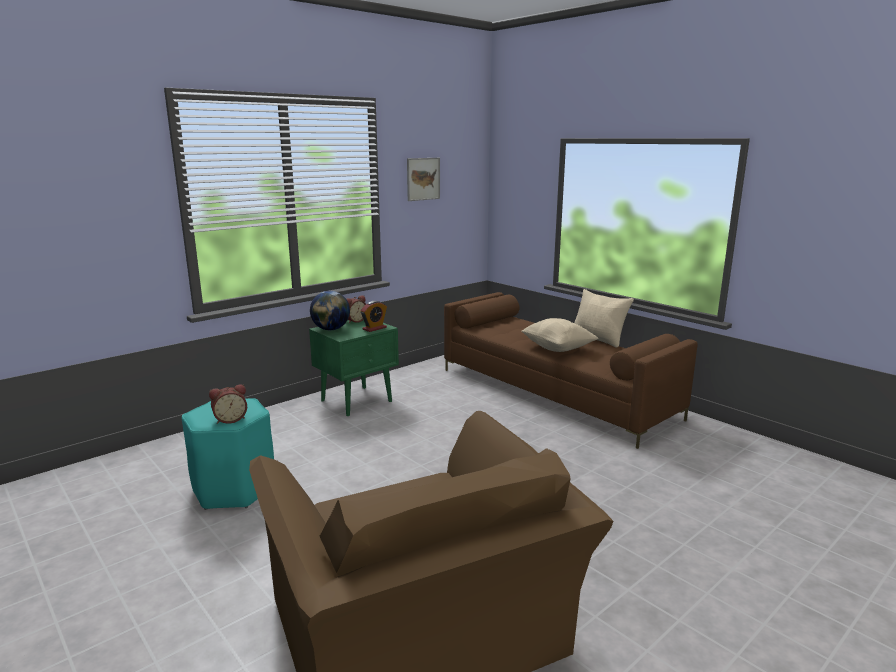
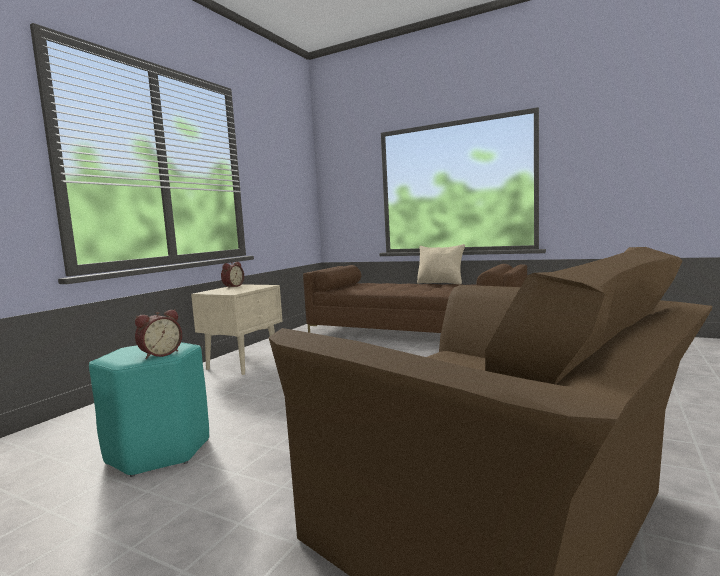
camera: 20 degrees left, 10 degrees down
green nightstand [309,320,399,416] -> beige nightstand [191,284,283,375]
globe [310,291,350,330] -> none
alarm clock [361,301,387,332] -> none
picture [407,158,440,201] -> none
beige pillow [521,318,599,352] -> none

